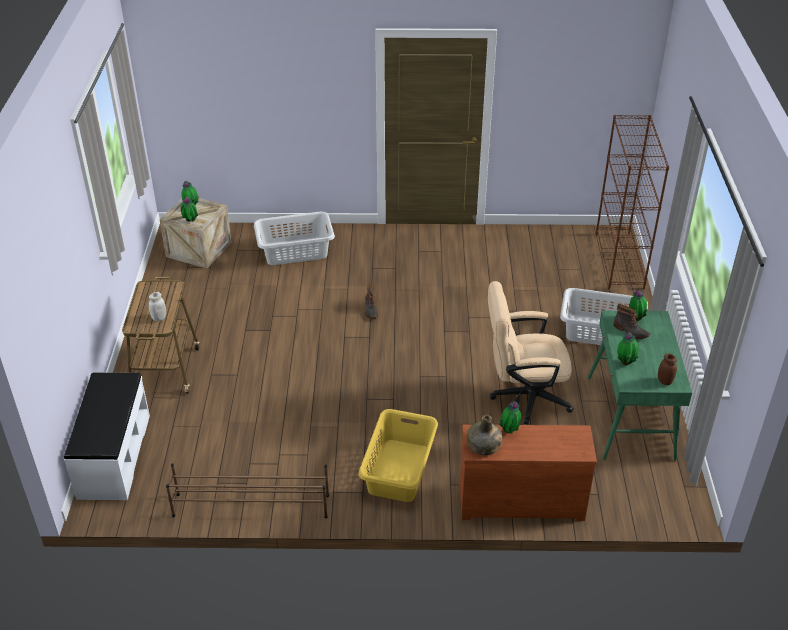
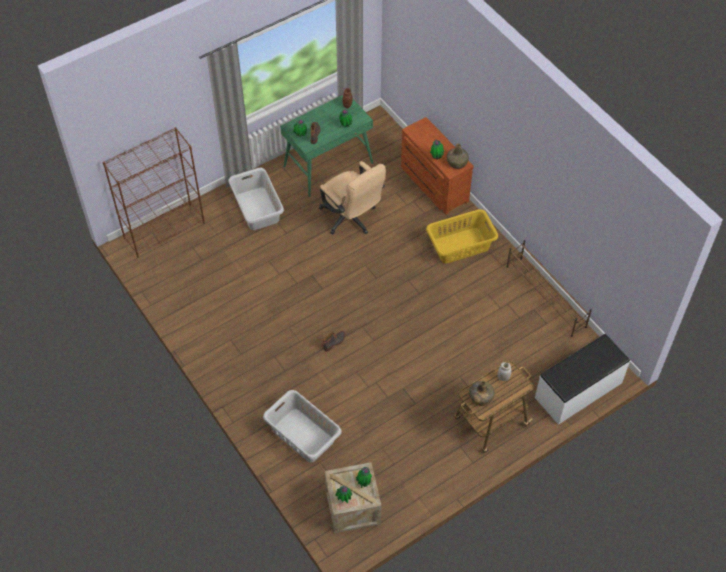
camera: 125 degrees left, 15 degrees up
none -> green bottle [469,381,495,406]

